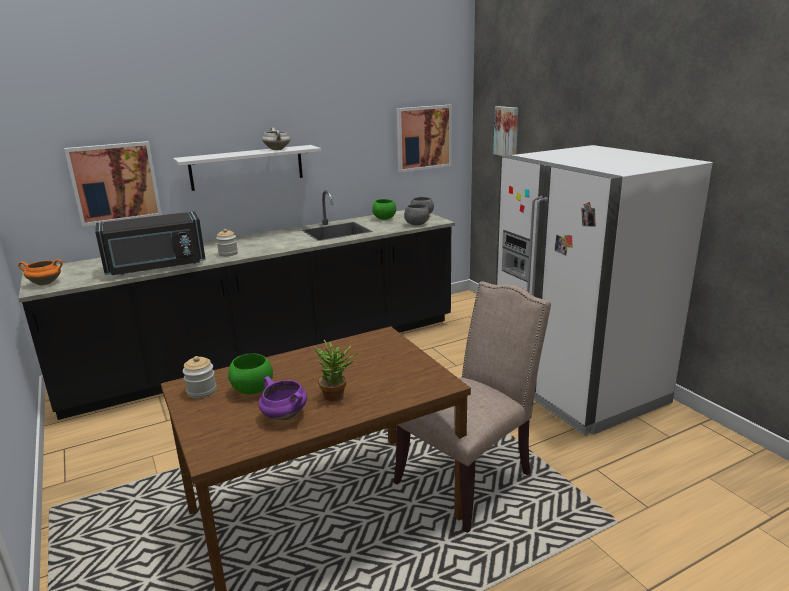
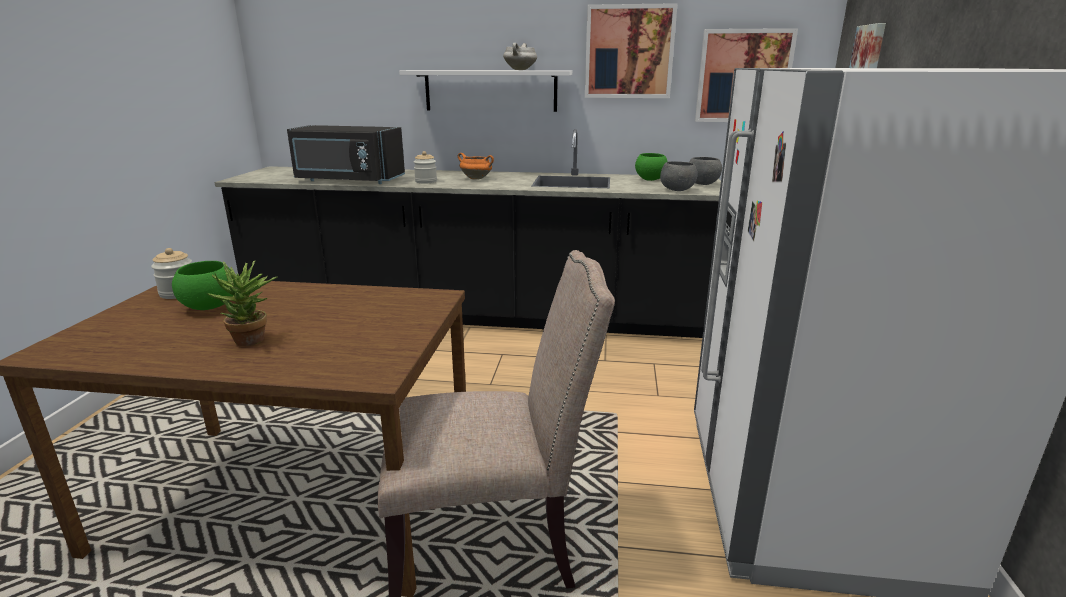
camera: 35 degrees right, 0 degrees up
orange cooking pot [18,259,62,285] -> orange cooking pot moved to [458,153,494,179]
picture [64,141,162,227] -> picture moved to [585,3,678,98]
purple cooking pot [259,376,307,420] -> none

